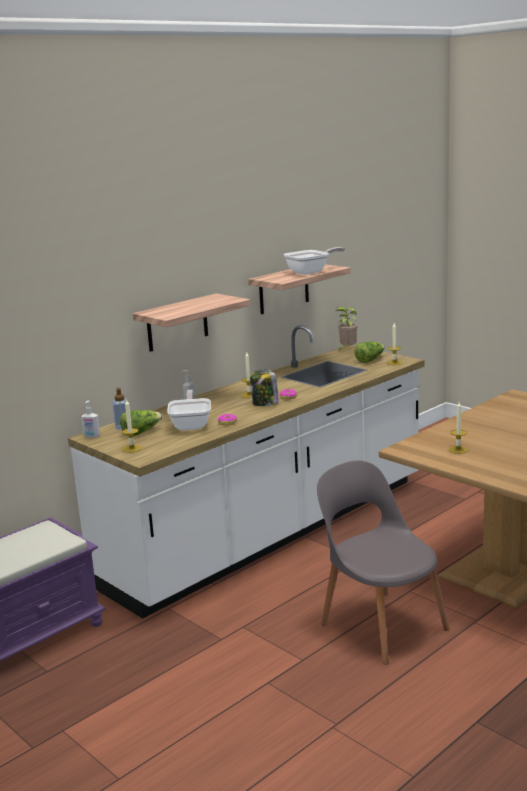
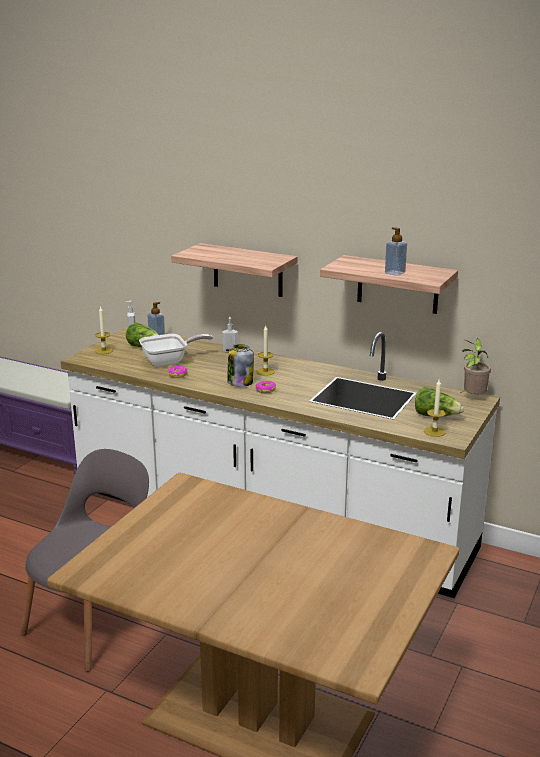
camera: 70 degrees right, 5 degrees up
frying pan [284,247,345,275] -> soap dispenser [385,227,407,276]
candle [449,402,468,454] -> none

